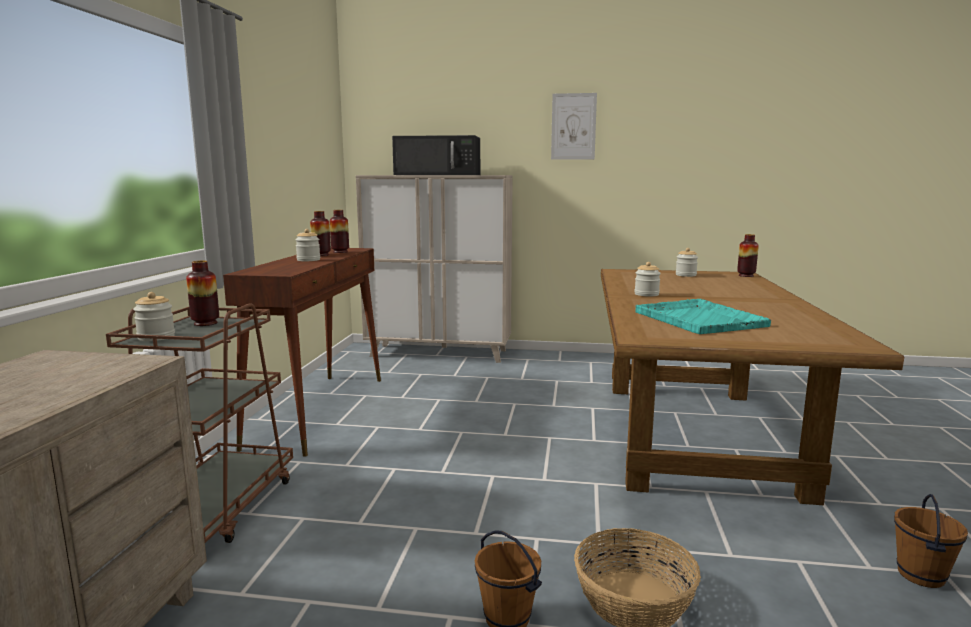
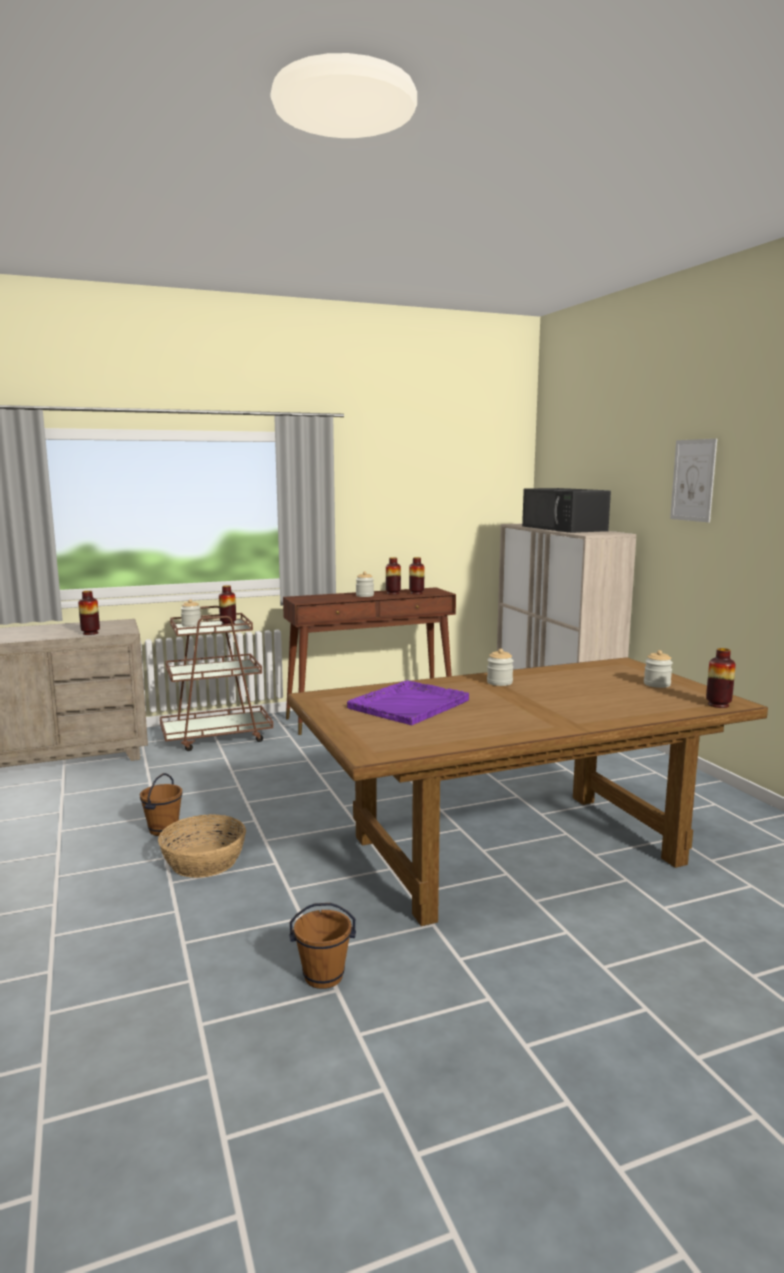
camera: 60 degrees right, 0 degrees up
turquoise tray [635,299,771,334] -> purple tray [347,680,469,725]
none -> vase [78,591,100,635]

